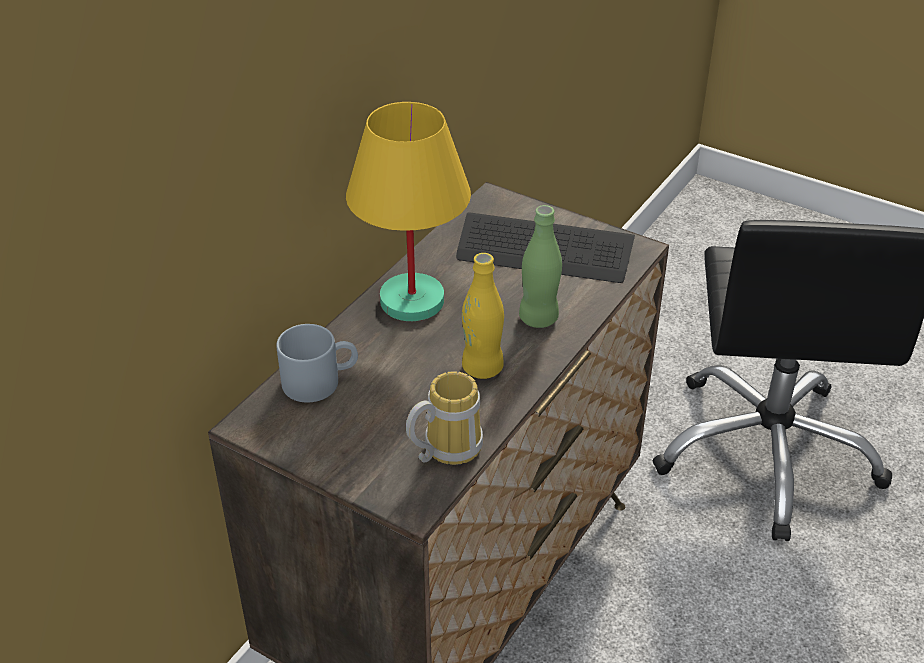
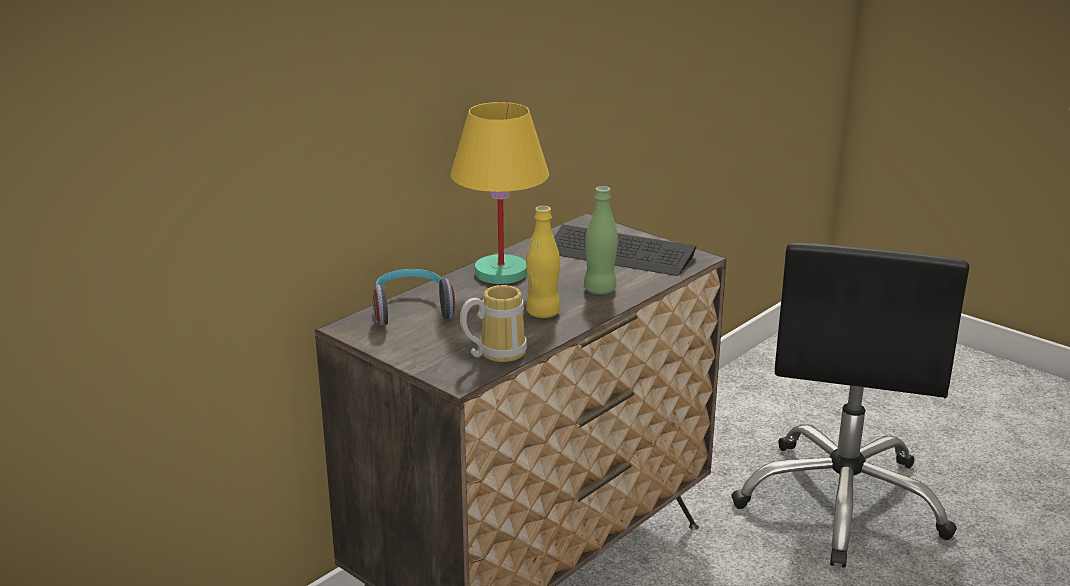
camera: 10 degrees right, 15 degrees down
grey mug [276,324,358,403] -> headphones [373,269,455,326]

